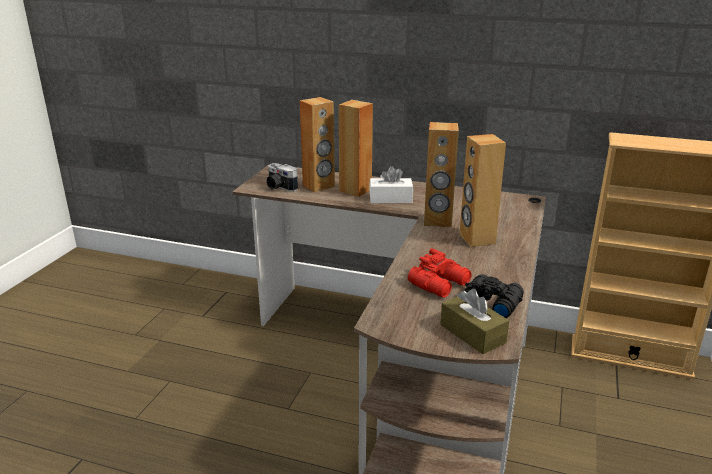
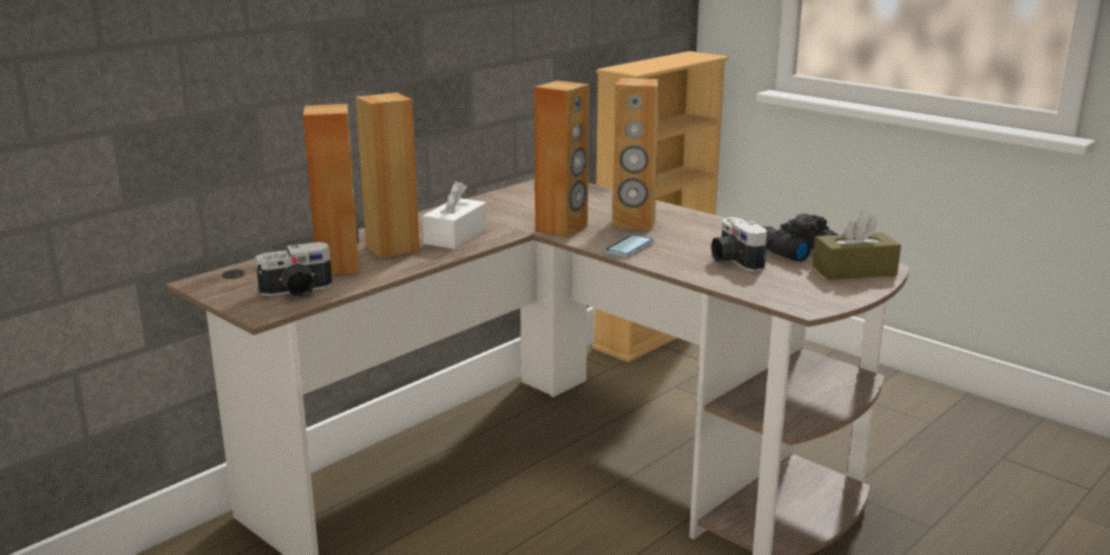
camera: 65 degrees left, 5 degrees down
red binoculars [408,248,472,298] -> camera [711,217,767,272]
none -> phone [605,234,654,257]

